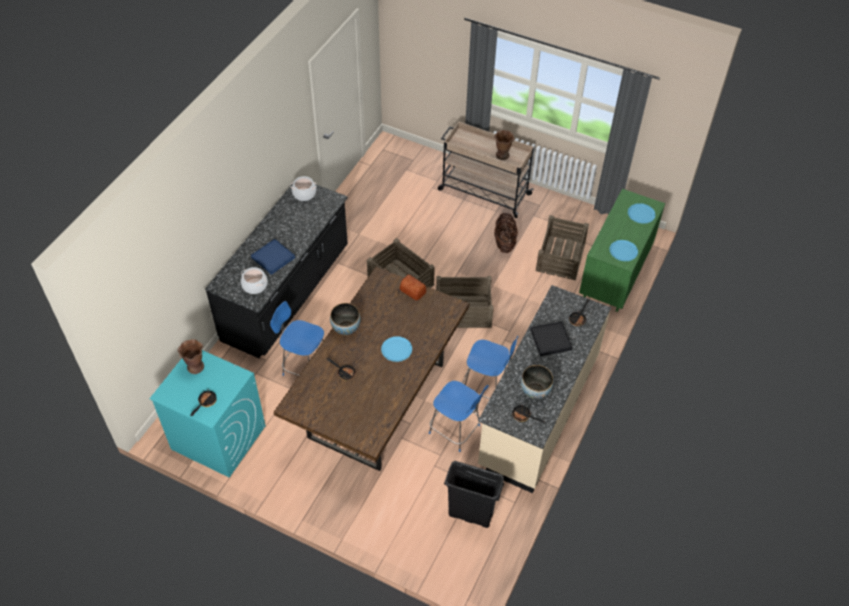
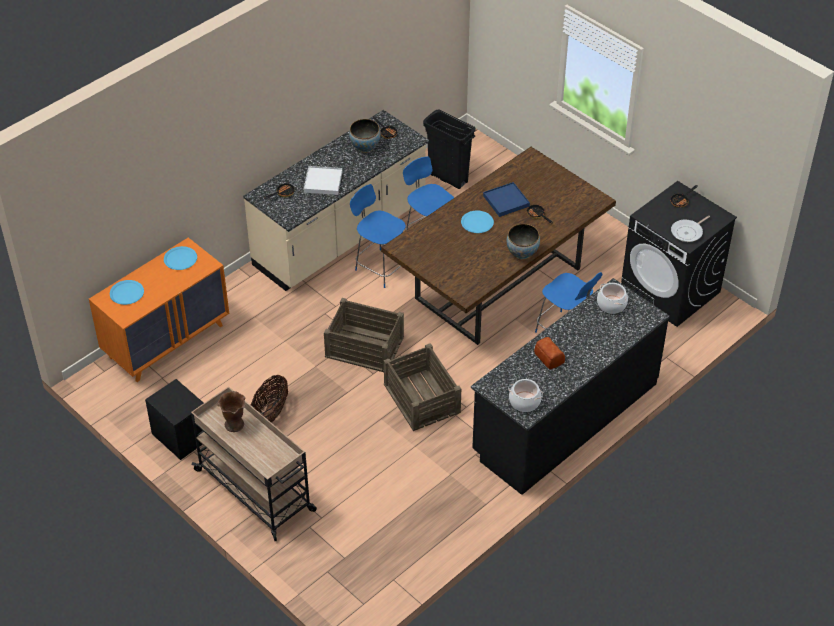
camera: 160 degrees left, 5 degrees down
turquoise washing machine [149,350,266,478] -> black washing machine [621,181,737,327]
brown vase [177,339,204,374] -> frying pan [671,215,710,242]
blue tray [251,239,295,275] -> blue tray moved to [483,182,530,217]
bread [400,275,426,300] -> bread moved to [534,337,565,369]
black tray [530,321,572,356] -> white tray [304,166,342,195]
crate [536,215,589,280] -> none
green dresser [579,189,665,312] -> orange dresser [89,238,229,382]
none -> black nightstand [145,379,204,460]

